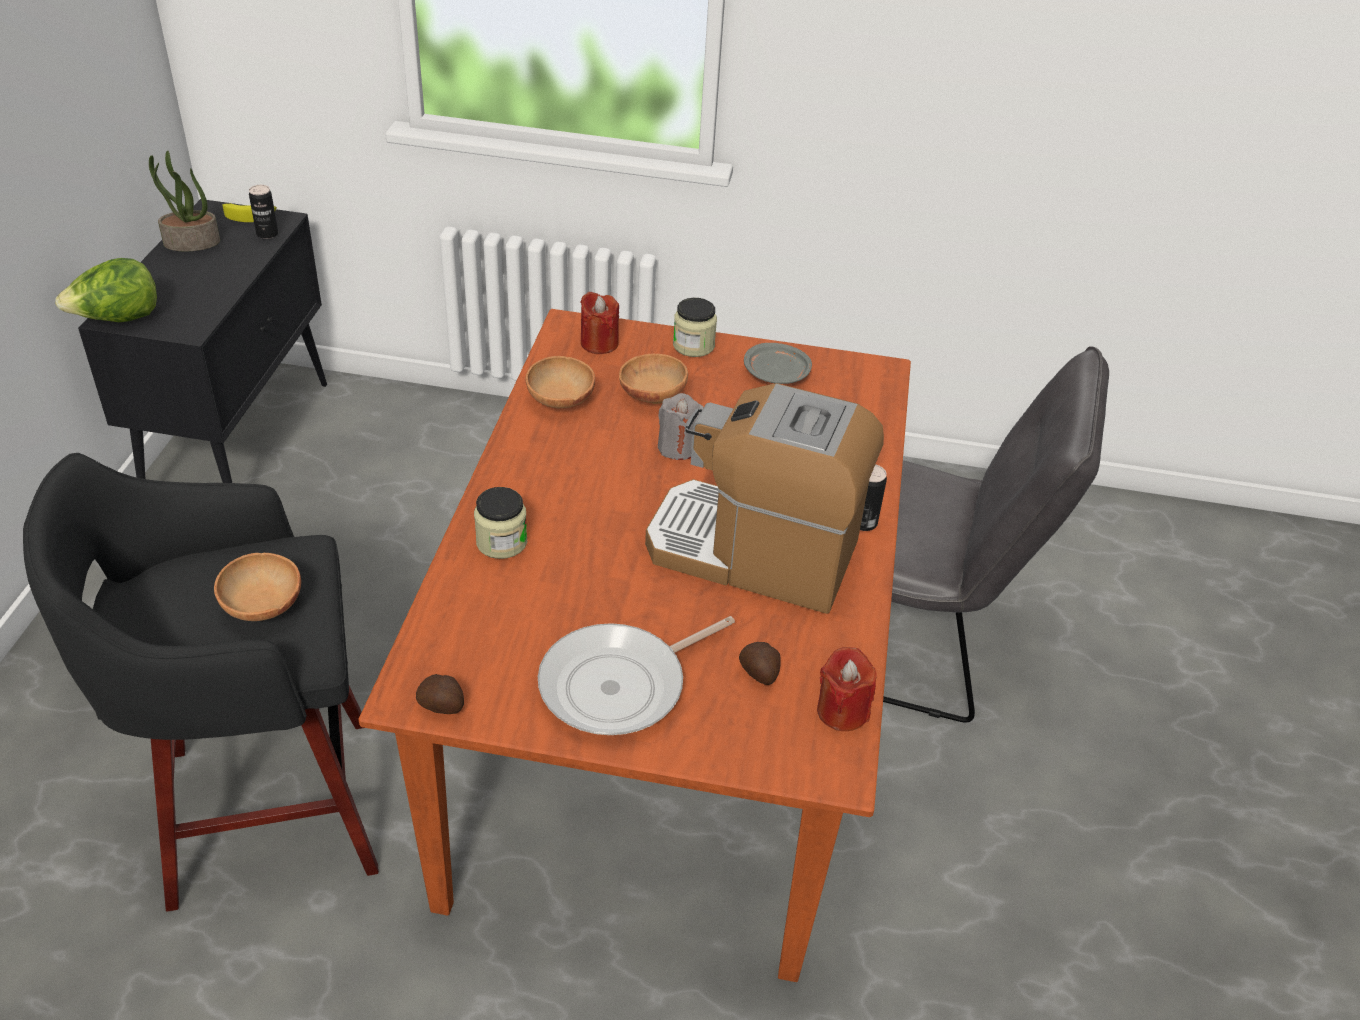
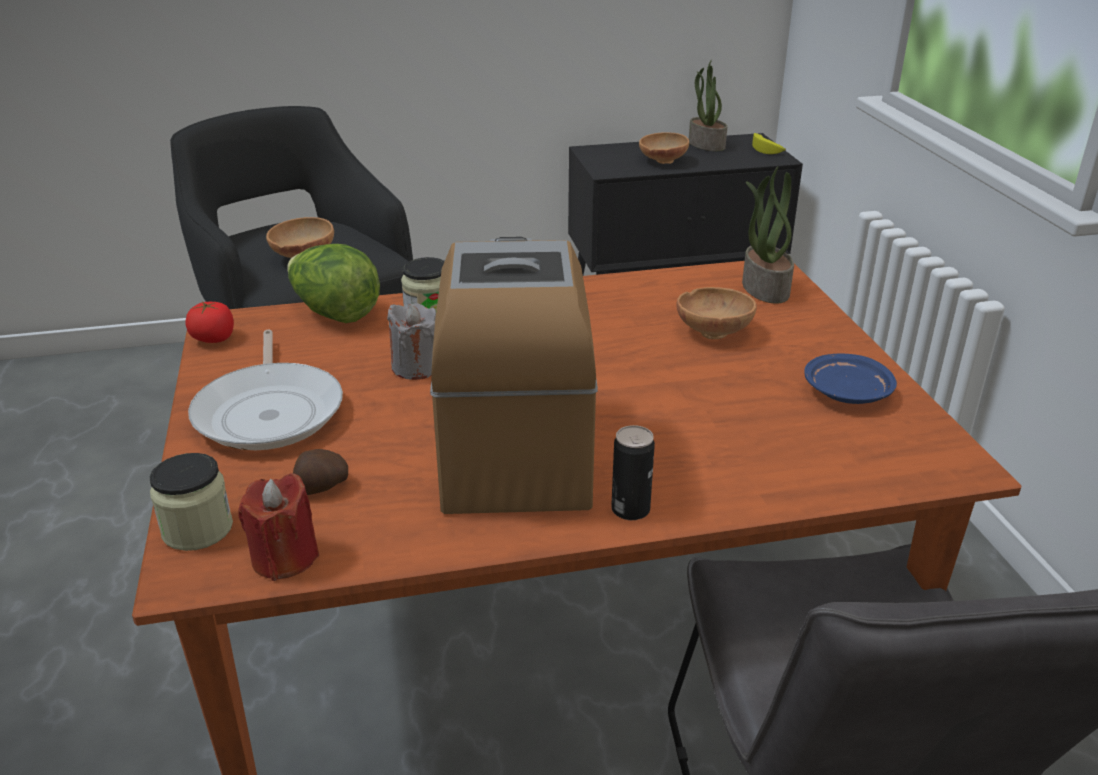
camera: 70 degrees right, 10 degrees down
lettuce [55,258,157,322] -> lettuce moved to [288,244,380,323]
can [249,185,278,239] -> none
potato [416,674,464,714] -> tomato [186,301,234,343]
brown bowl [525,356,595,408] -> brown bowl moved to [639,132,689,164]
frying pan [538,616,735,735] -> frying pan turned 135 degrees counterclockwise [188,330,343,450]
red candle [580,292,619,354] -> potted plant [742,166,794,304]
grey candle [658,393,703,460] -> grey candle moved to [387,303,436,380]
jar [673,298,717,357] -> jar moved to [150,453,233,551]
grey plate [744,343,812,384] -> blue plate [804,354,897,404]

